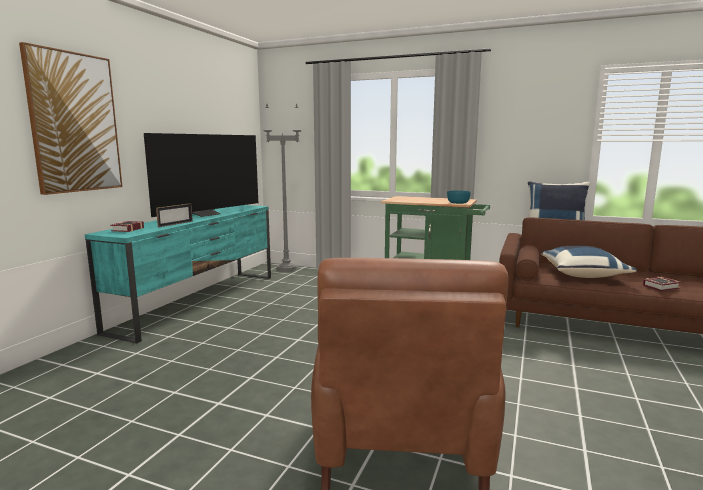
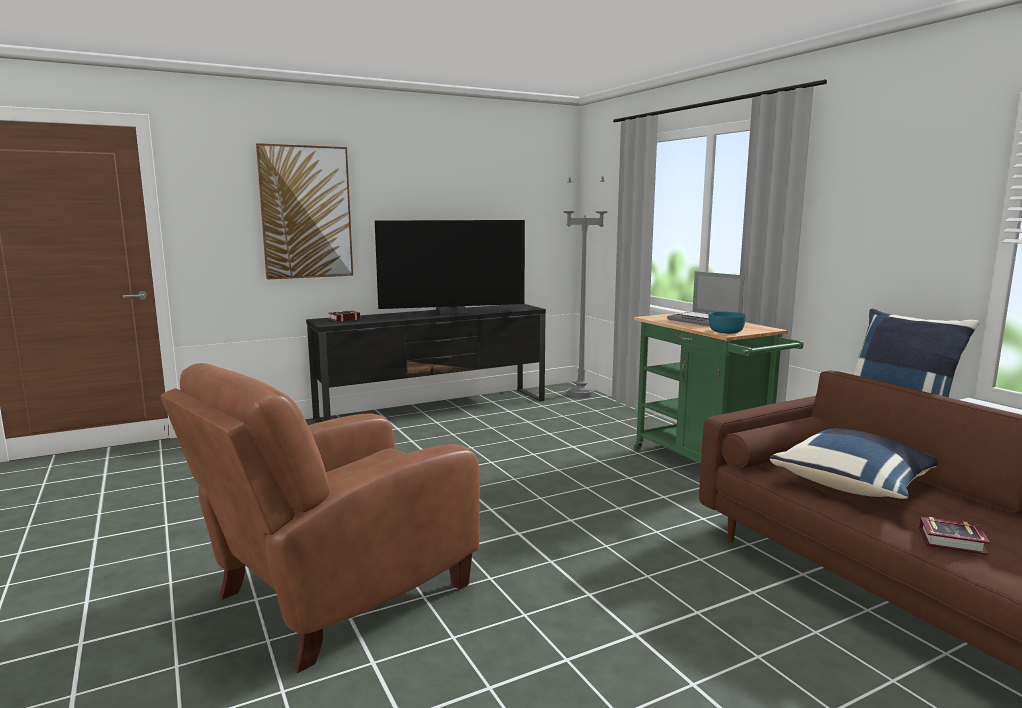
camera: 40 degrees right, 0 degrees up
turquoise tv stand [85,205,271,344] -> black tv stand [306,304,546,423]
picture frame [156,203,193,227] -> none
none -> laptop [667,271,745,326]

